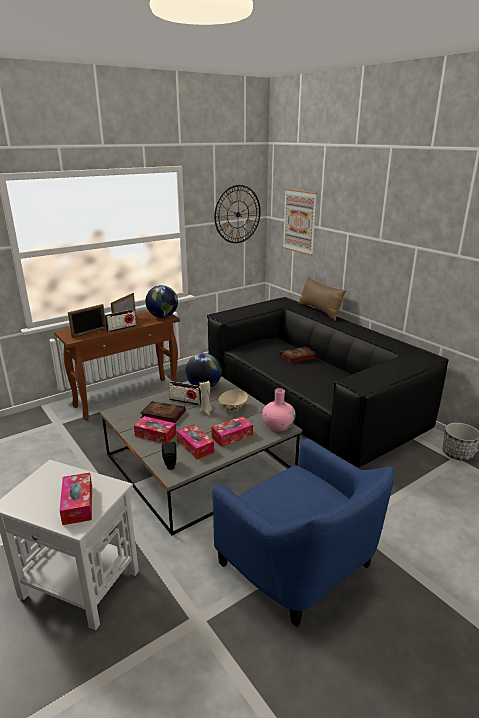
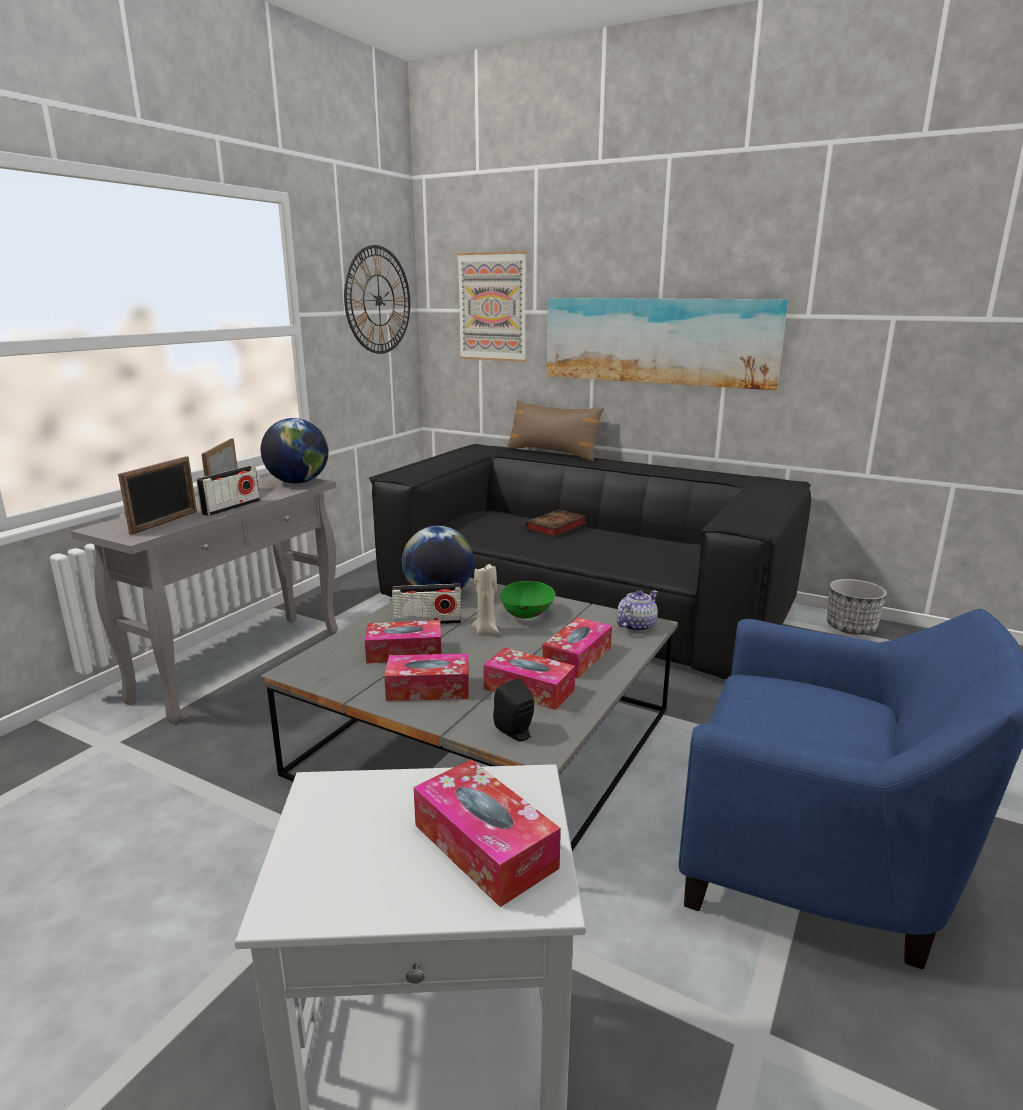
camera: 25 degrees left, 5 degrees down
brown console table [54,311,180,420] -> grey console table [71,475,338,723]
book [141,401,185,423] -> tissue box [365,620,441,664]
beige bowl [218,390,248,410] -> green bowl [501,580,555,618]
pink vase [262,388,296,431] -> teapot [617,590,658,632]
none -> picture [547,298,788,390]

